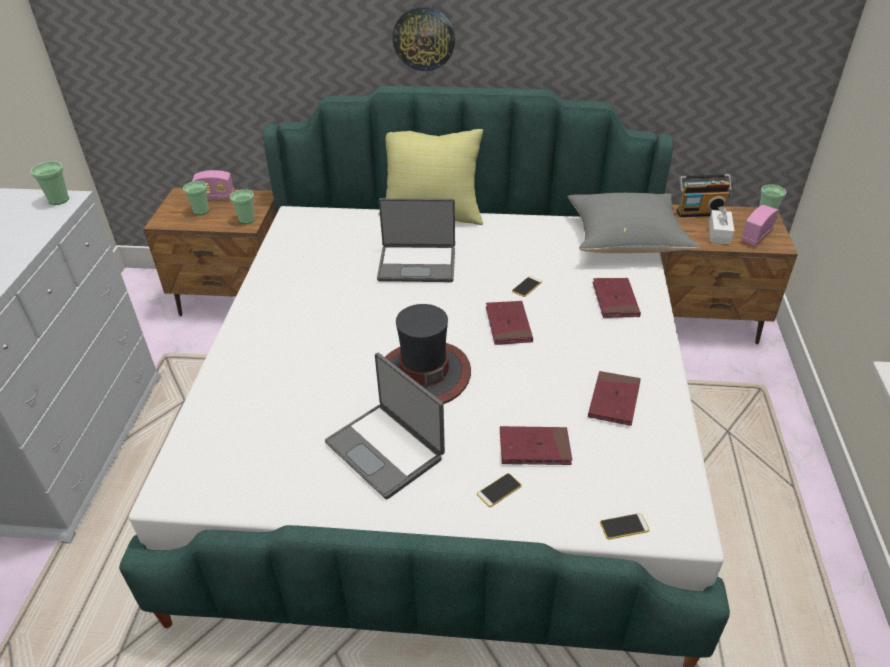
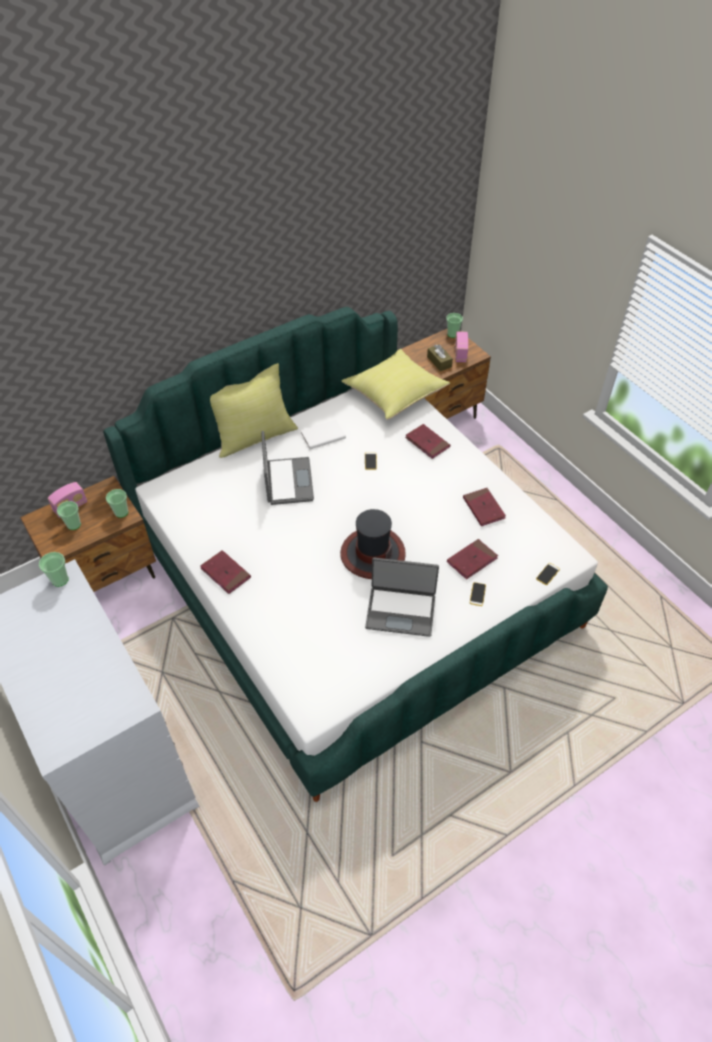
camera: 40 degrees left, 10 degrees up
laptop [377,198,455,282] -> laptop turned 60 degrees counterclockwise [261,431,314,505]
wall clock [392,6,455,71] -> none
red book [486,301,533,345] -> red book moved to [200,550,251,594]
grey pillow [567,193,699,253] -> yellow pillow [341,349,450,420]
radio [676,174,732,217] -> none
white tissue box [709,206,734,244] -> brown tissue box [427,344,453,371]
none -> white book [300,420,346,449]

